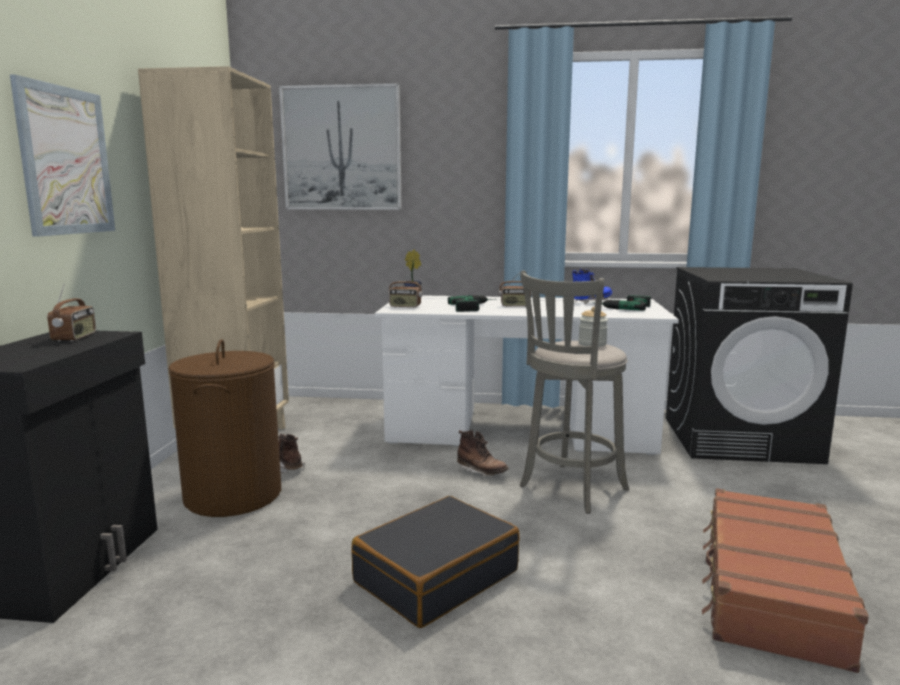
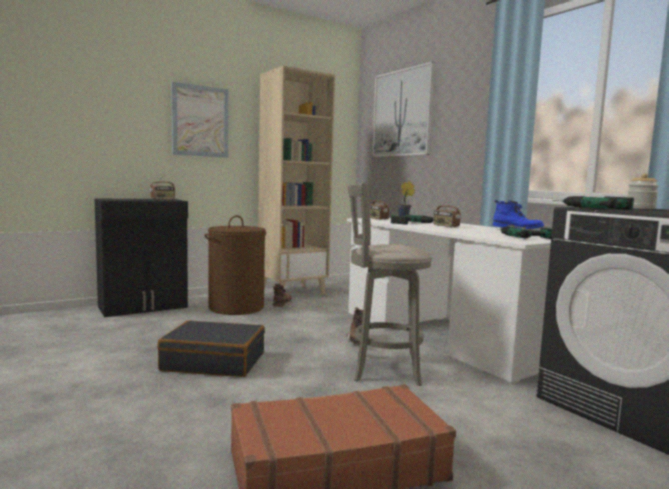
camera: 50 degrees right, 5 degrees down
jar [578,307,608,347] -> jar moved to [628,173,659,209]
none -> power drill [553,196,634,210]

